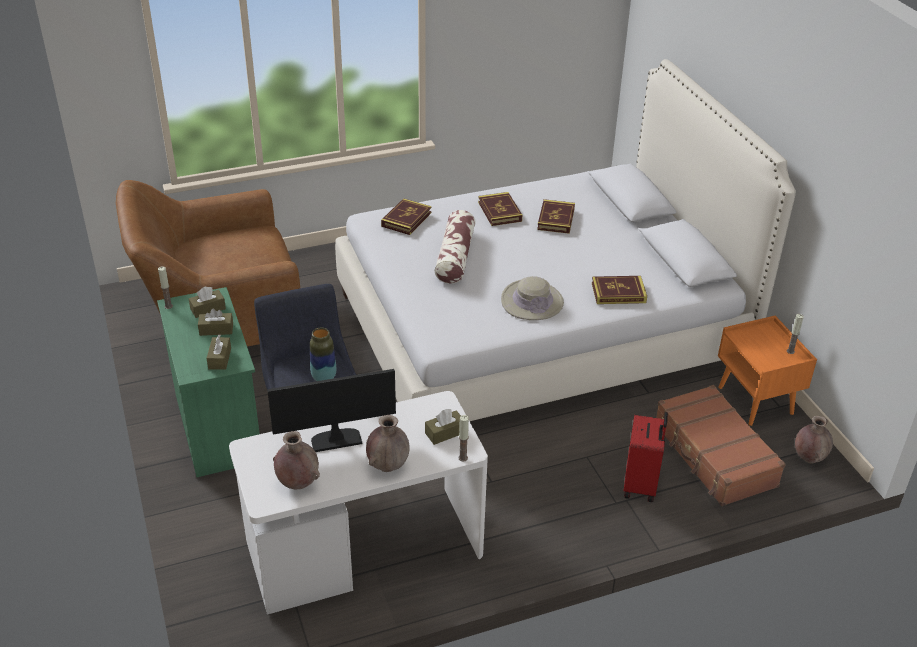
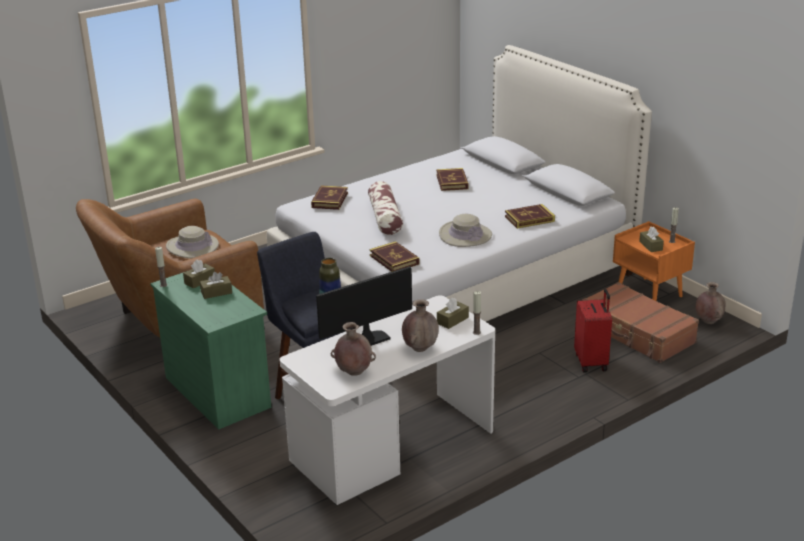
camera: 15 degrees left, 10 degrees down
brown tissue box [207,335,231,370] -> brown tissue box moved to [639,227,664,252]
book [478,192,522,226] -> book moved to [370,241,419,272]
none -> beige hat [166,226,219,258]

